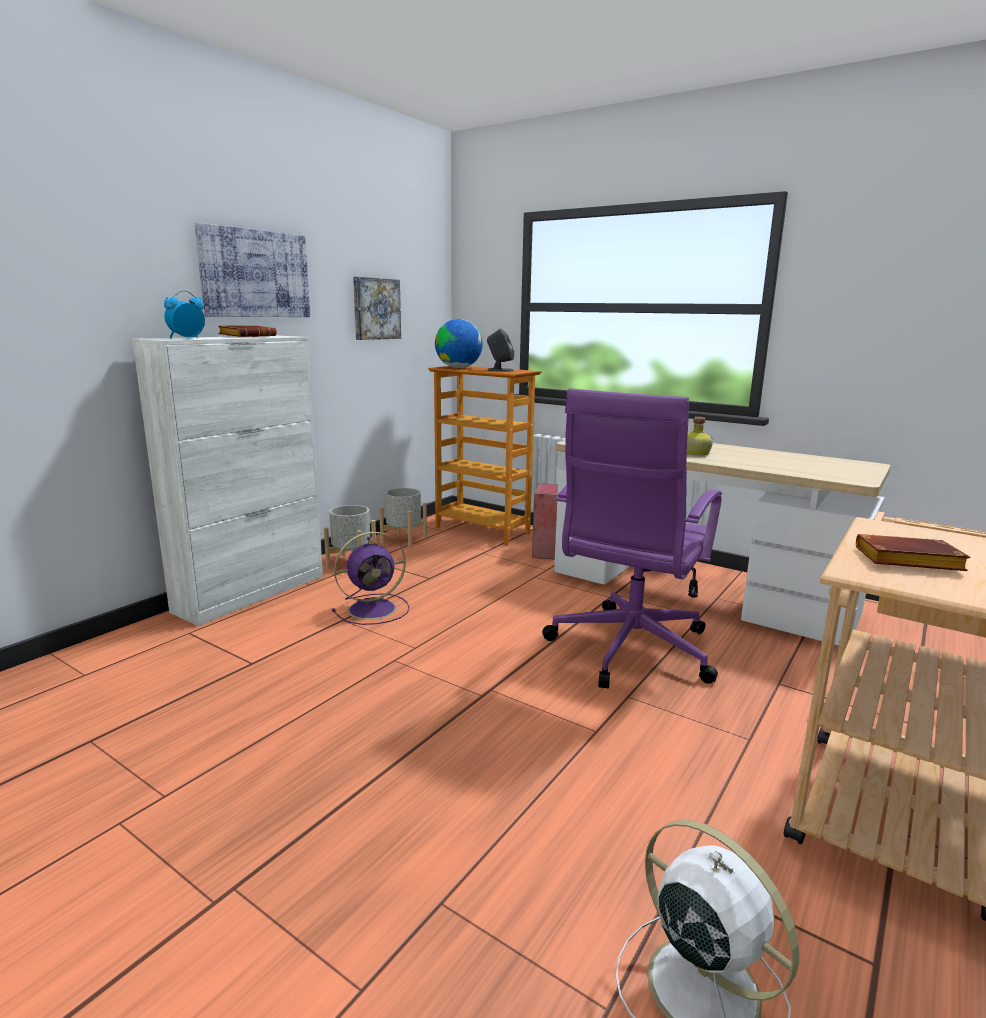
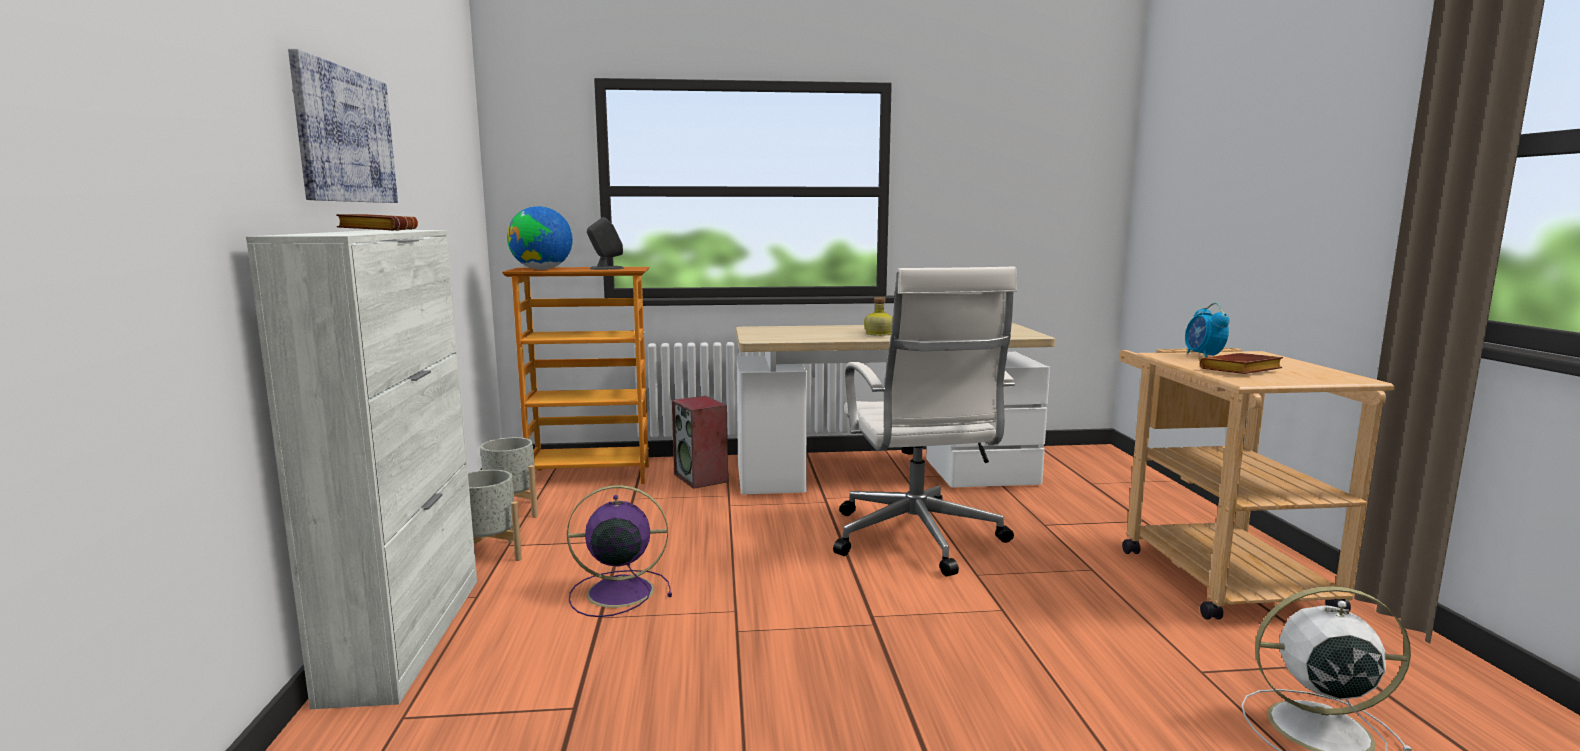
camera: 40 degrees left, 5 degrees down
alarm clock [164,290,205,338] -> alarm clock moved to [1185,303,1230,358]
purple fan [332,532,409,625] -> purple fan turned 120 degrees counterclockwise [567,485,672,617]
picture [353,277,401,340] -> none
purple office chair [542,389,722,688] -> white office chair [833,267,1017,576]

